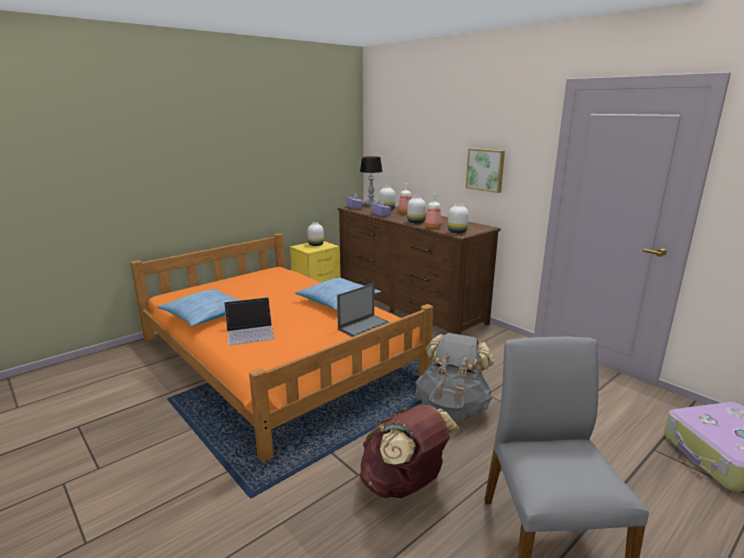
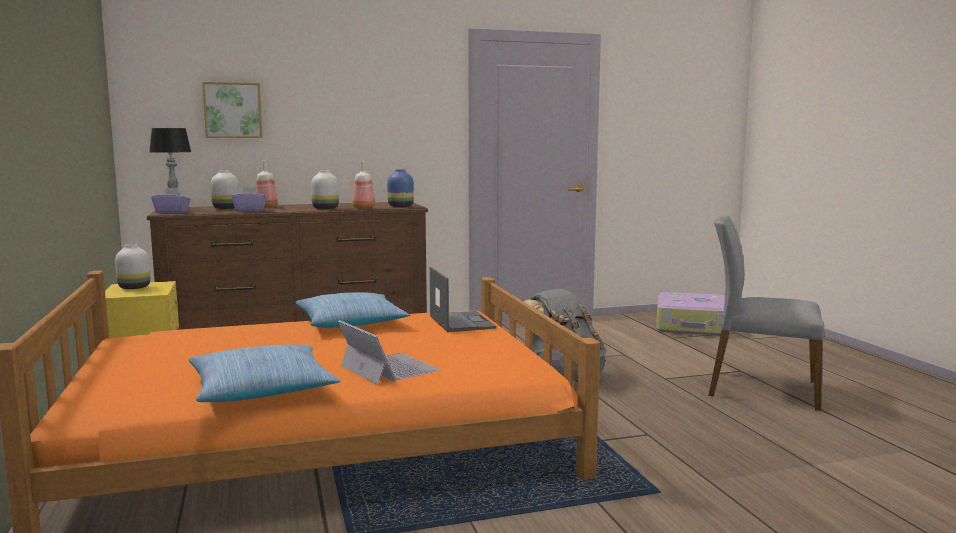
camera: 65 degrees left, 10 degrees down
laptop [224,297,275,345] -> laptop turned 45 degrees counterclockwise [338,320,440,385]
brown backpack [359,405,460,498] -> none
white vase [448,203,469,233] -> blue vase [387,169,414,207]
picture [466,148,505,193] -> picture moved to [202,82,262,138]

